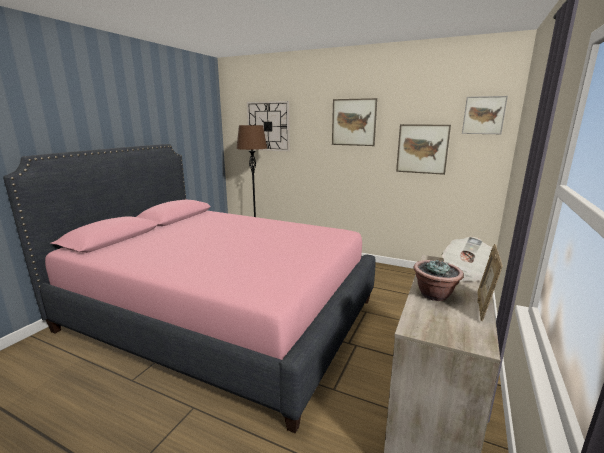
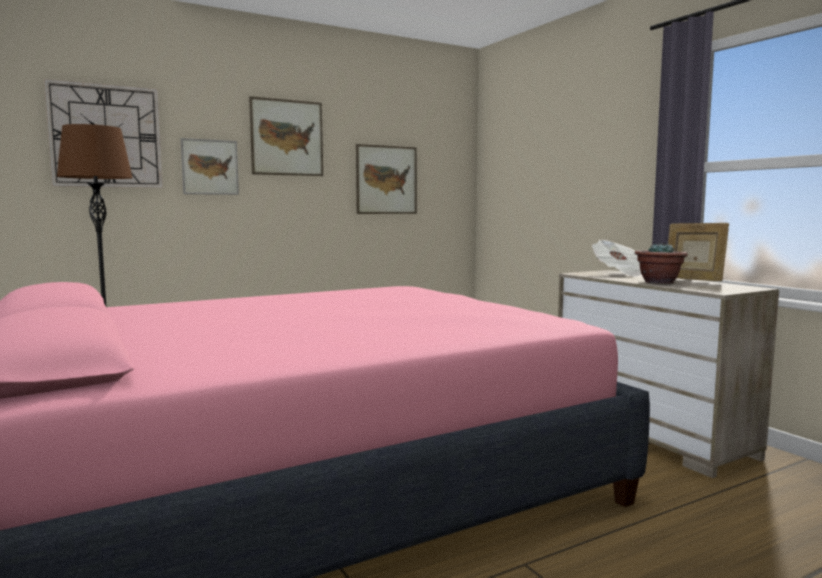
camera: 55 degrees left, 10 degrees down
picture [462,96,508,134] -> picture moved to [181,138,239,195]

